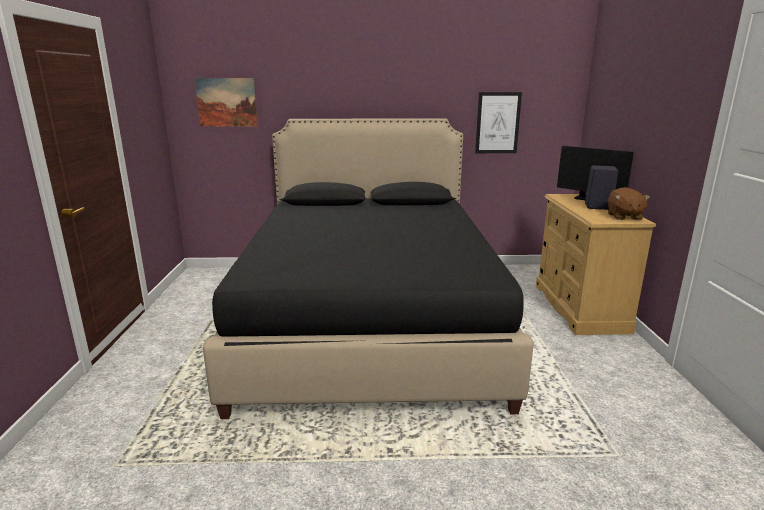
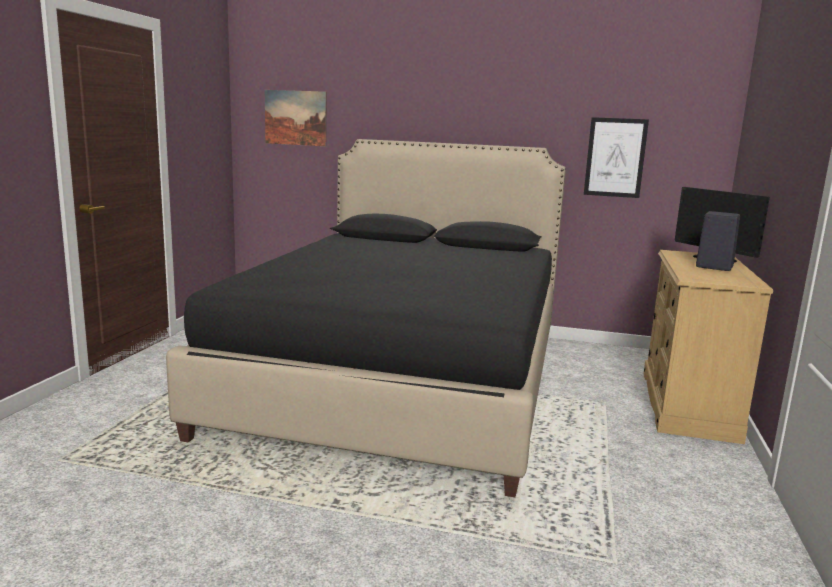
camera: 15 degrees right, 5 degrees down
brown plush toy [608,187,650,220] -> none

